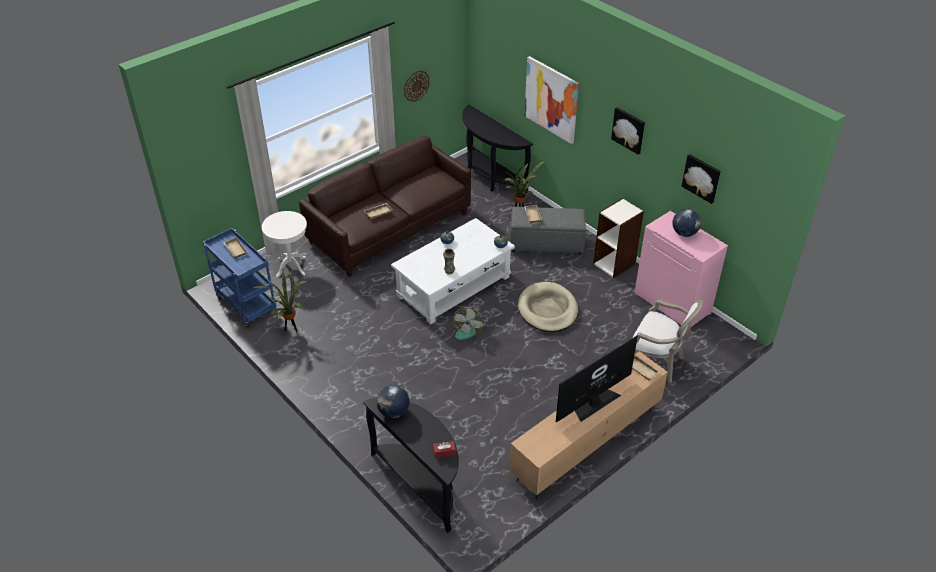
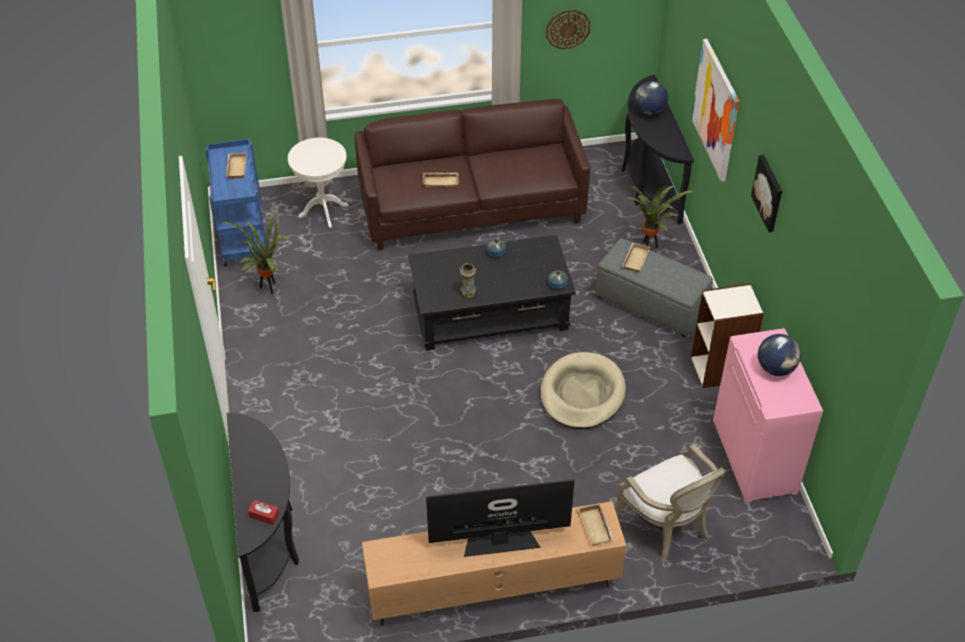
camera: 30 degrees right, 5 degrees up
globe [376,385,410,418] -> globe moved to [634,81,668,115]
white coffee table [391,218,515,324] -> black coffee table [408,235,576,351]
fan [452,307,484,340] -> none
picture [682,154,721,204] -> none

